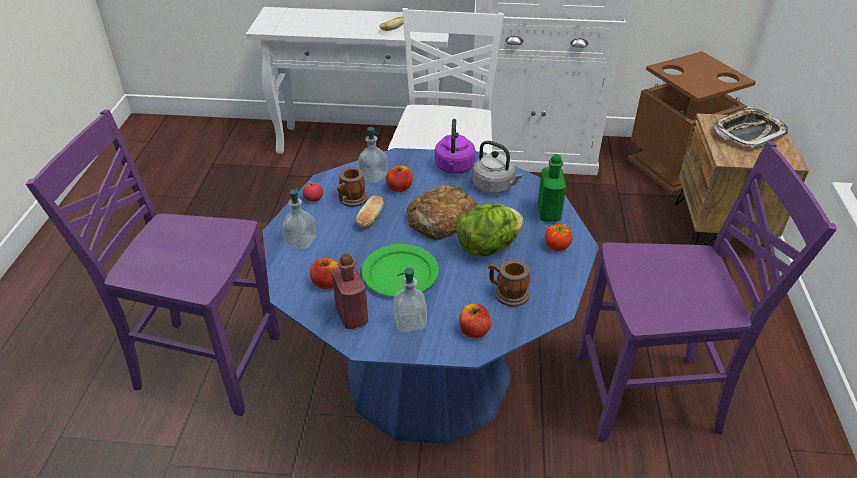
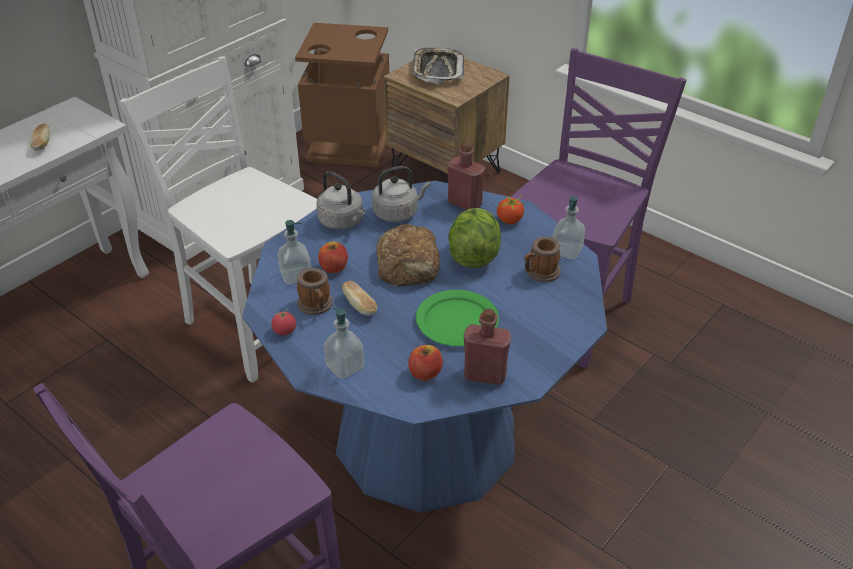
camera: 55 degrees left, 0 degrees up
soap dispenser [393,268,427,332] -> soap dispenser moved to [553,196,585,259]
purple kettle [435,119,476,174] -> grey kettle [316,171,366,230]
apple [459,303,491,338] -> none
green bottle [538,154,566,222] -> red bottle [448,142,485,210]

